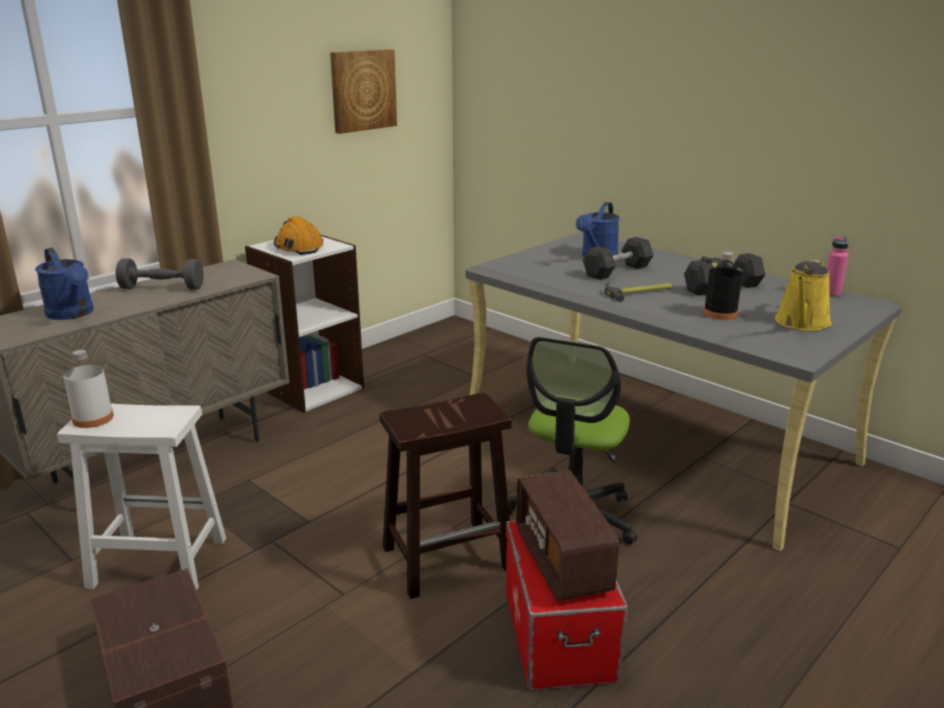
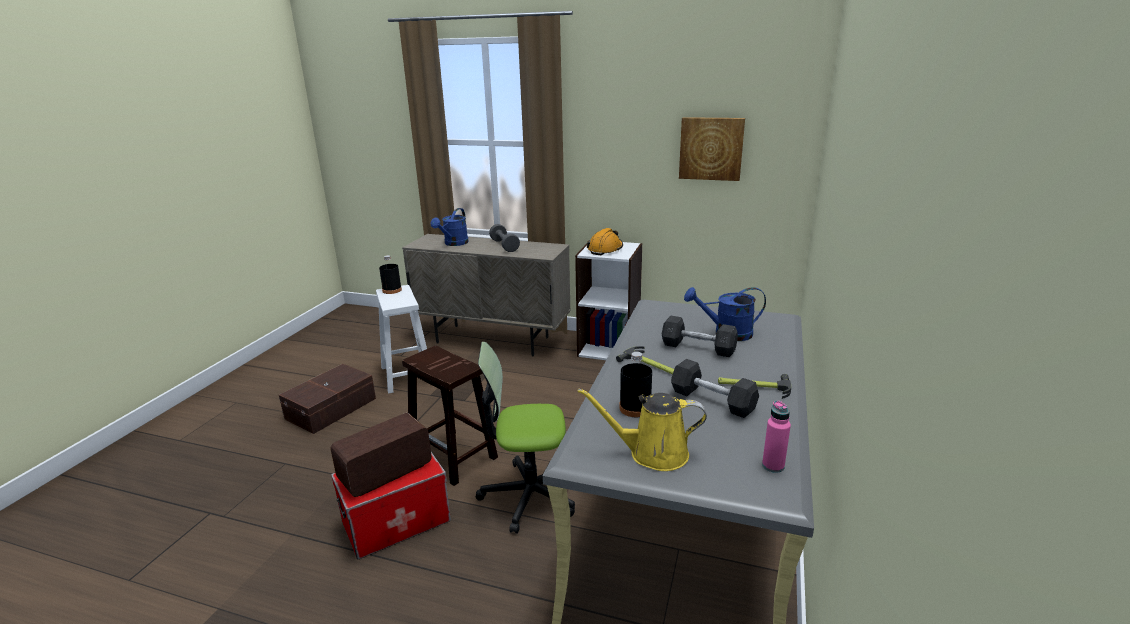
camera: 65 degrees right, 0 degrees up
white bottle [63,350,114,428] -> black bottle [379,255,402,294]

